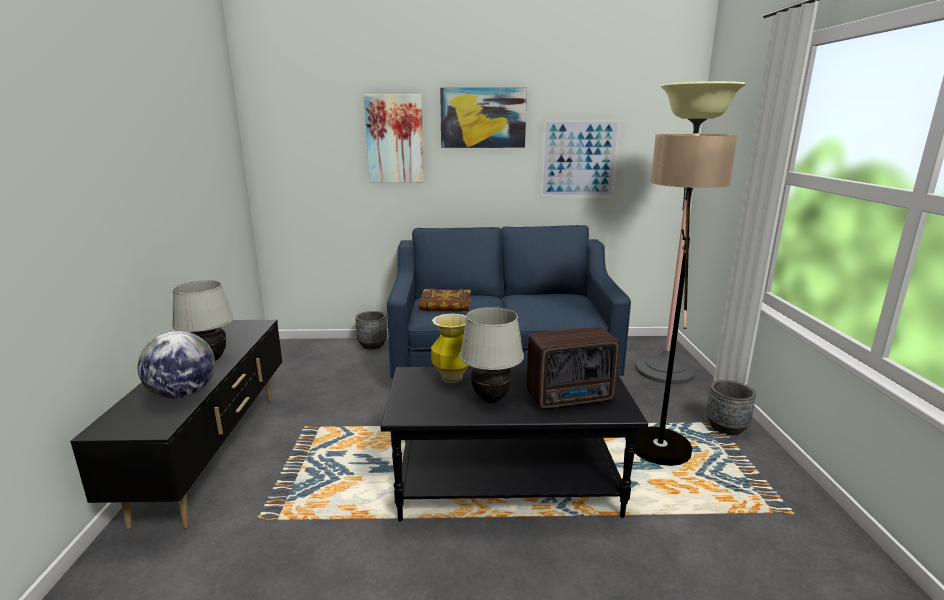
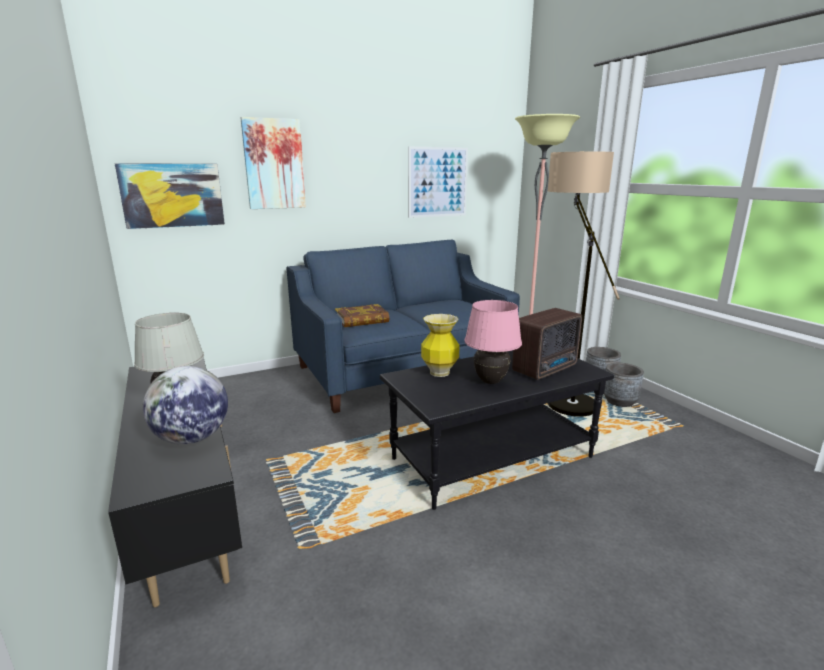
camera: 25 degrees left, 0 degrees up
grey planter [355,311,387,350] -> grey planter moved to [604,363,644,407]
picture [440,88,527,148] -> picture moved to [115,163,225,229]
white table lamp [460,307,524,403] -> pink table lamp [464,300,522,384]

